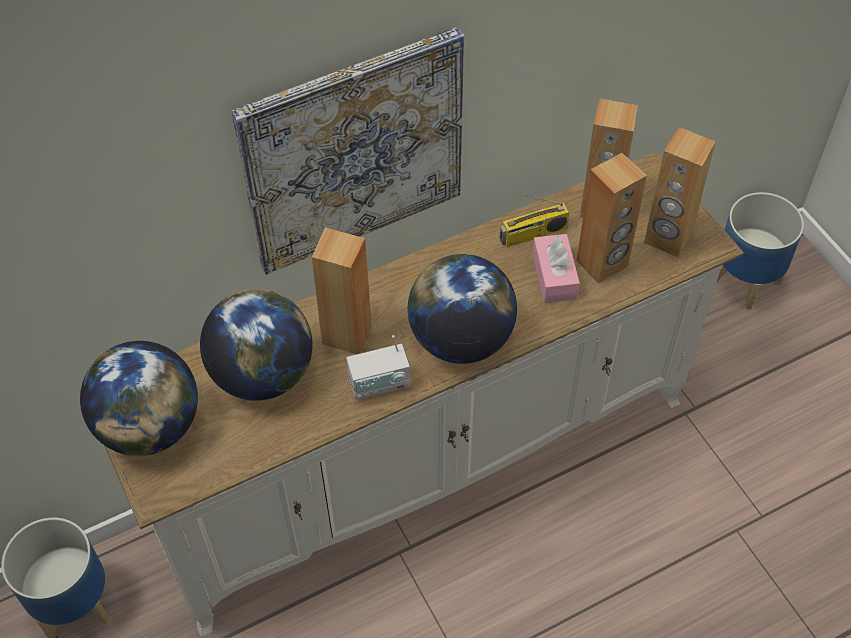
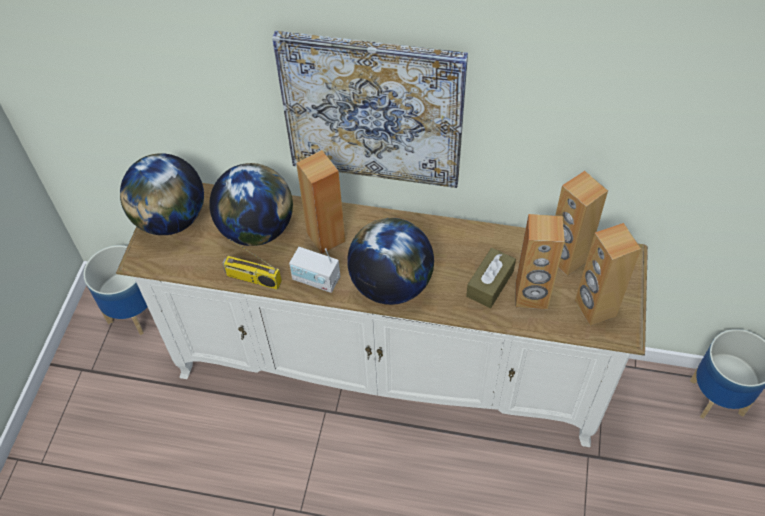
camera: 40 degrees right, 0 degrees up
radio [499,193,569,247] -> radio moved to [222,239,282,290]
pink tissue box [532,234,580,303] -> brown tissue box [466,248,516,308]

